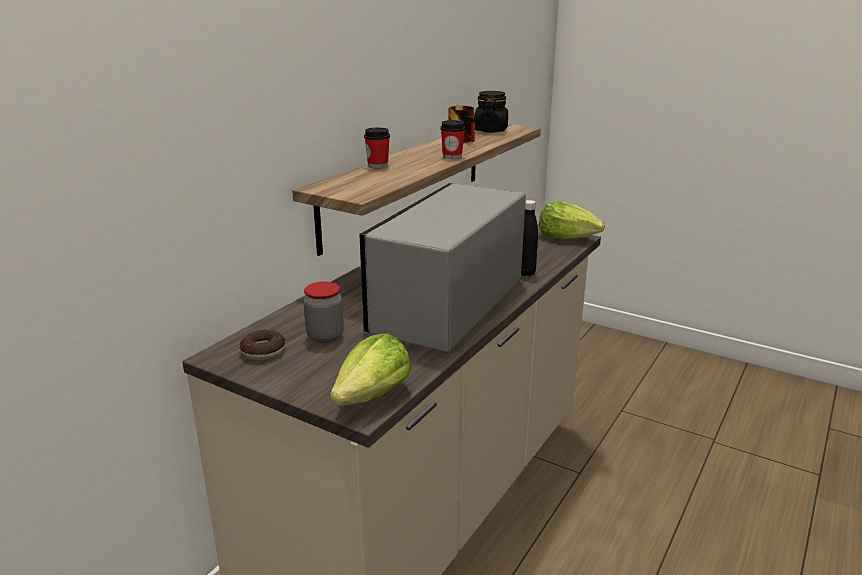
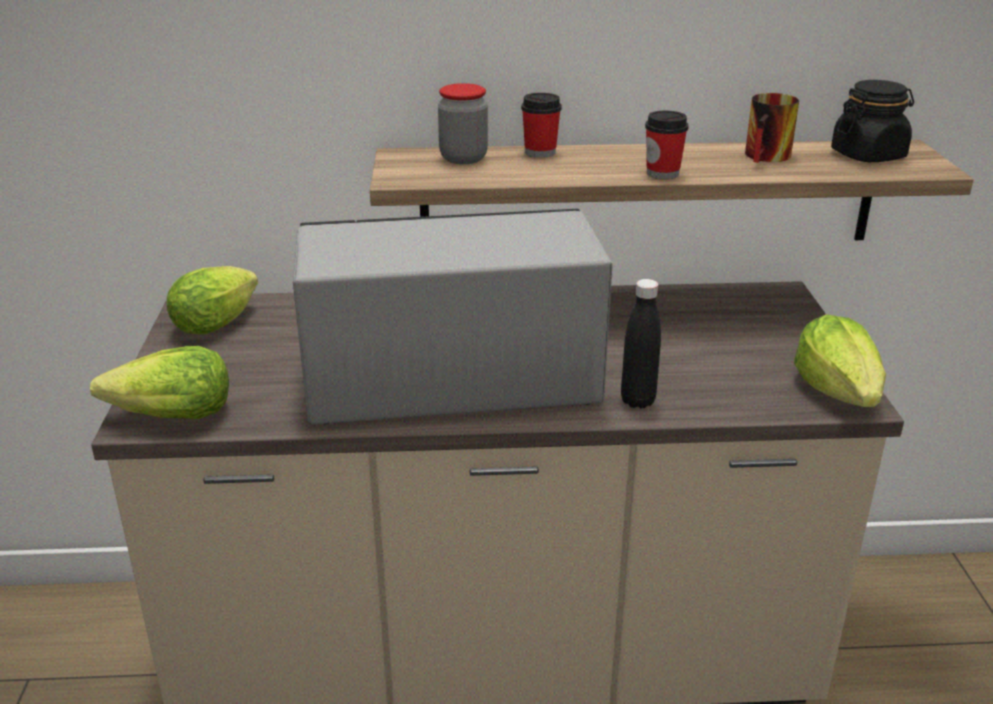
camera: 55 degrees right, 5 degrees up
donut [240,330,286,360] -> lettuce [167,266,258,335]
jar [304,281,344,343] -> jar moved to [438,83,488,164]

